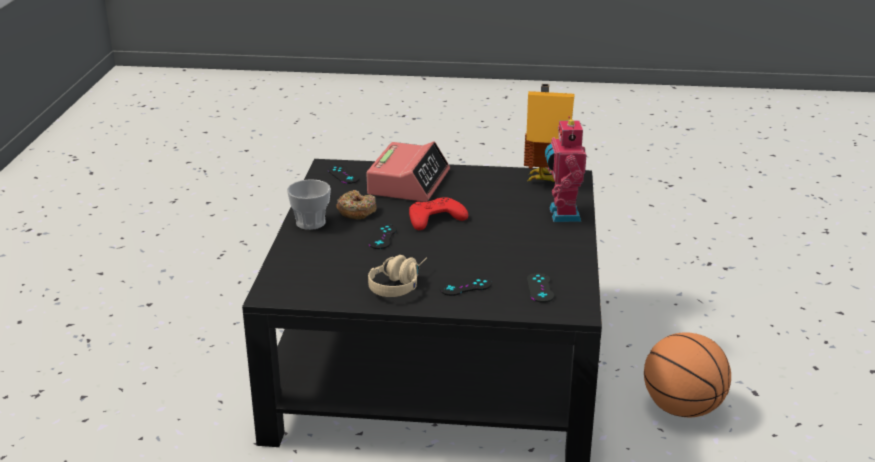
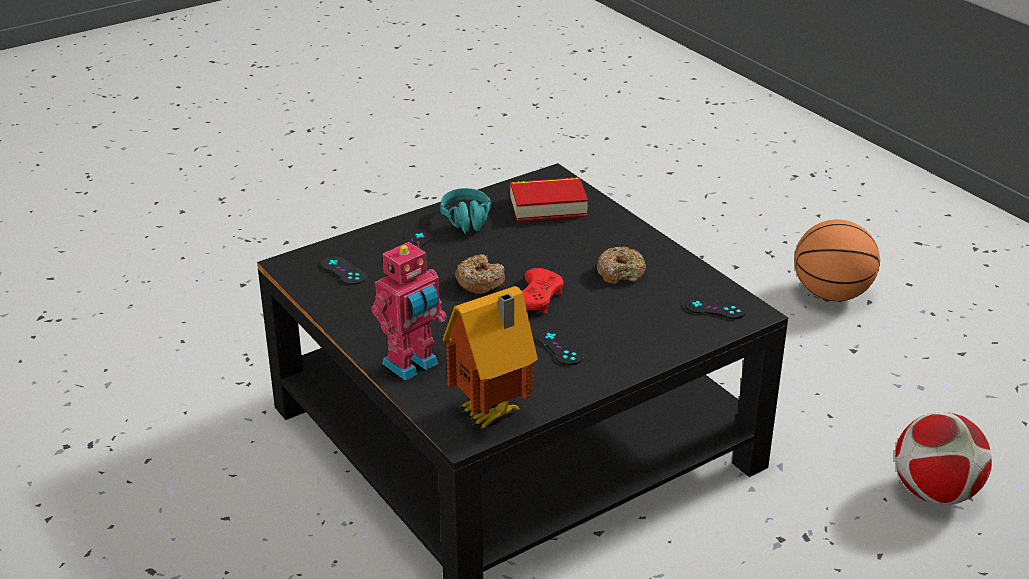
camera: 140 degrees right, 5 degrees up
cup [287,179,331,230] -> none
alarm clock [366,141,450,202] -> none
black game controller [368,224,397,249] -> black game controller moved to [537,329,583,365]
beige headphones [368,255,427,297] -> turquoise headphones [440,188,491,234]
toy robot [545,116,586,222] -> toy robot turned 90 degrees clockwise [372,242,447,381]
basketball [644,332,731,417] -> basketball moved to [794,219,880,301]
none -> donut [455,254,505,294]
none -> book [510,177,588,222]
none -> football [895,412,992,505]

